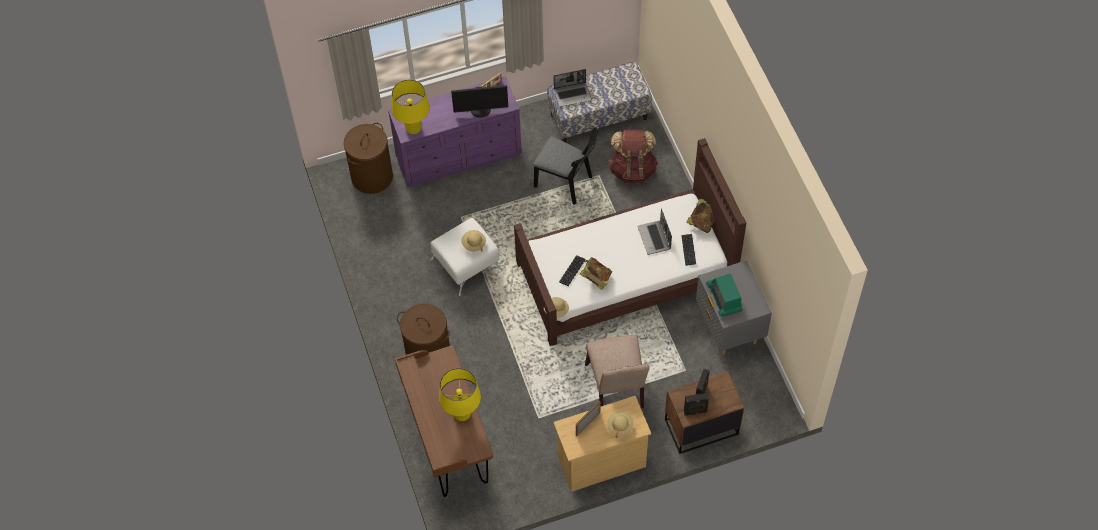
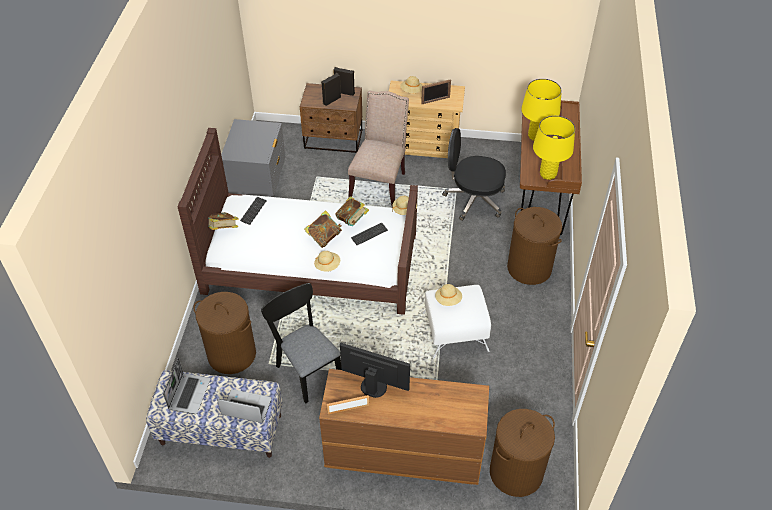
camera: 155 degrees left, 10 degrees down
purple dresser [388,76,522,187] -> brown dresser [319,369,489,485]
yellow table lamp [392,80,430,134] -> yellow table lamp moved to [533,116,575,180]
brown backpack [609,130,658,184] -> brown laundry basket [193,292,256,374]
laptop [638,208,672,255] -> laptop moved to [163,358,211,414]
radio [706,274,742,317] -> none
none -> book [304,210,342,248]
none -> beige hat [314,251,340,272]
none -> black office chair [442,128,506,221]

